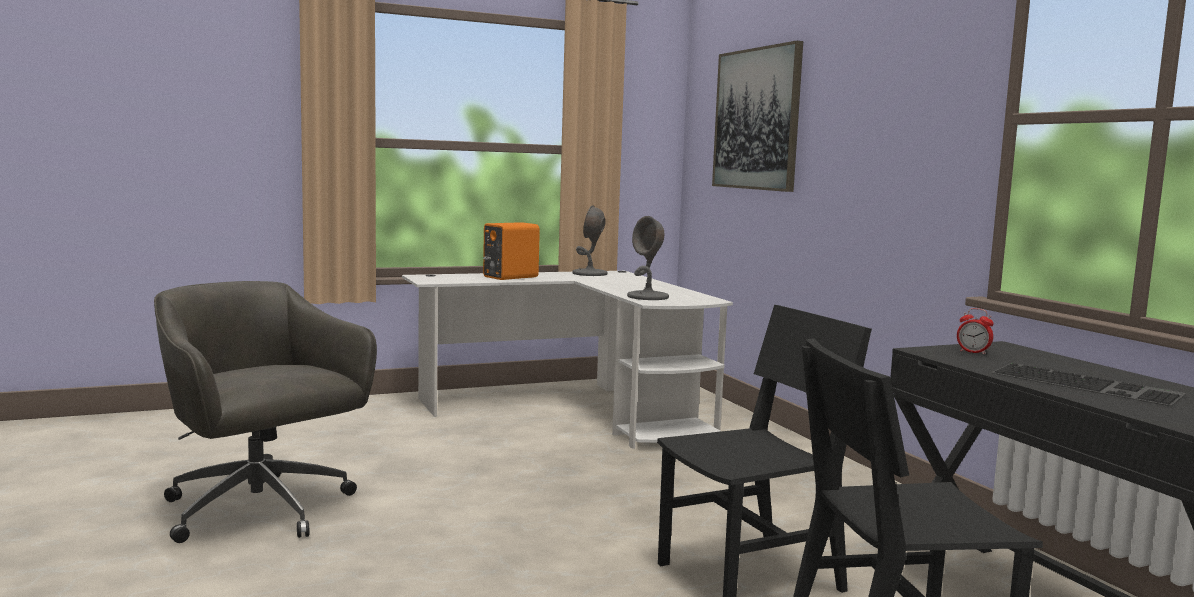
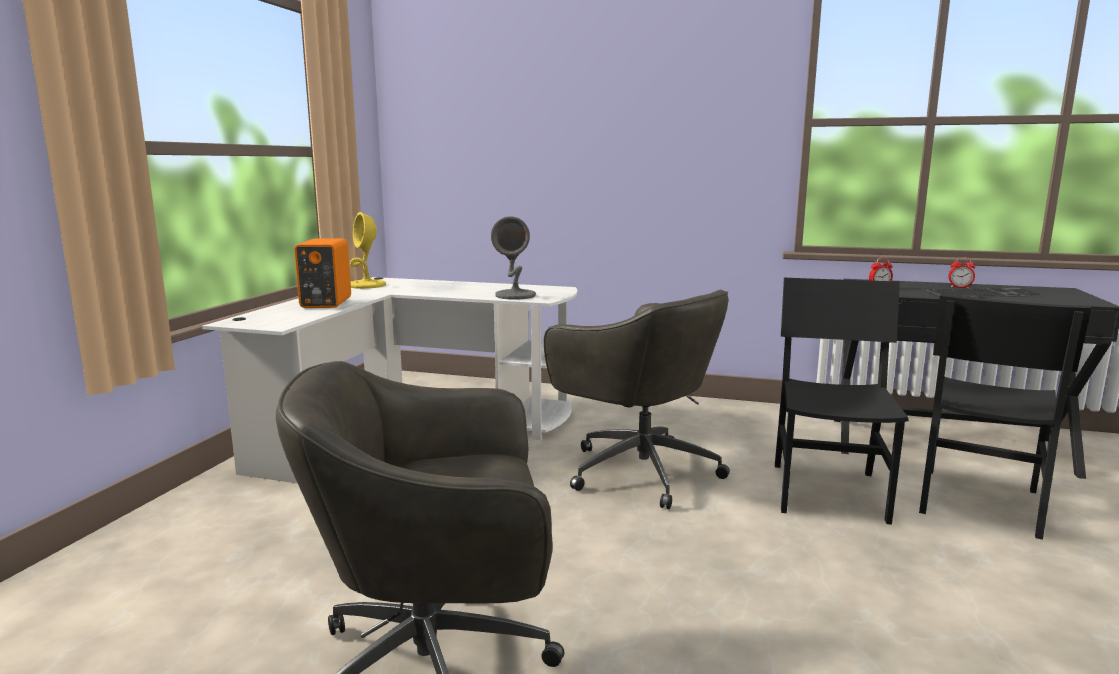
camera: 50 degrees left, 5 degrees up
grey table lamp [572,205,608,276] -> yellow table lamp [350,212,386,289]
picture [712,41,803,192] -> none
none -> grey office chair [544,290,730,509]
none -> alarm clock [948,257,975,289]

